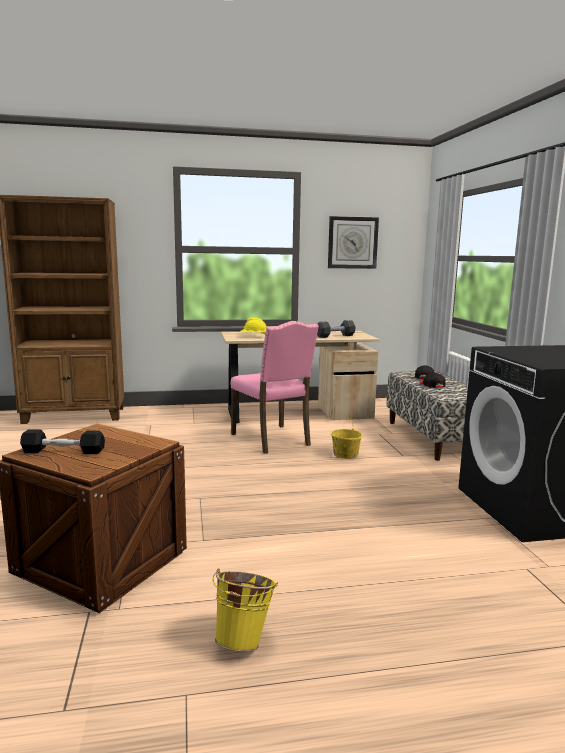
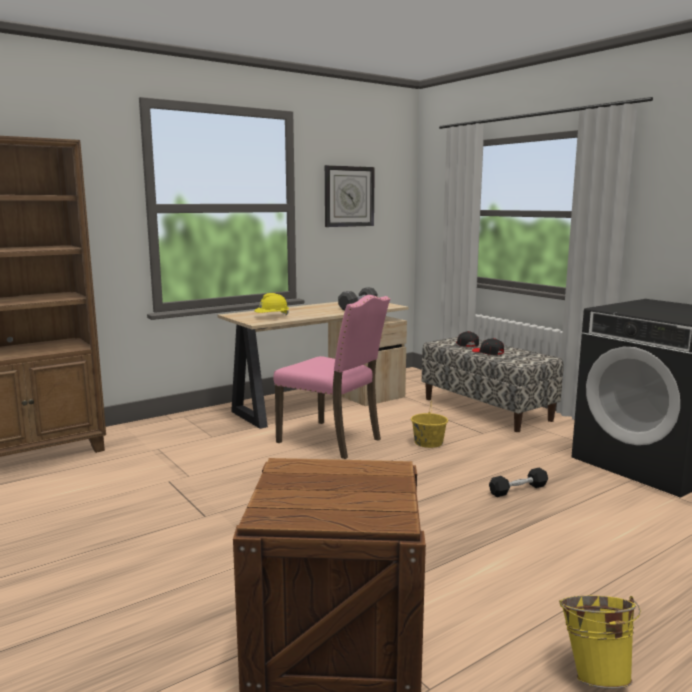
camera: 25 degrees left, 0 degrees up
black dumbbell [20,429,105,454] -> black dumbbell moved to [489,468,548,497]

